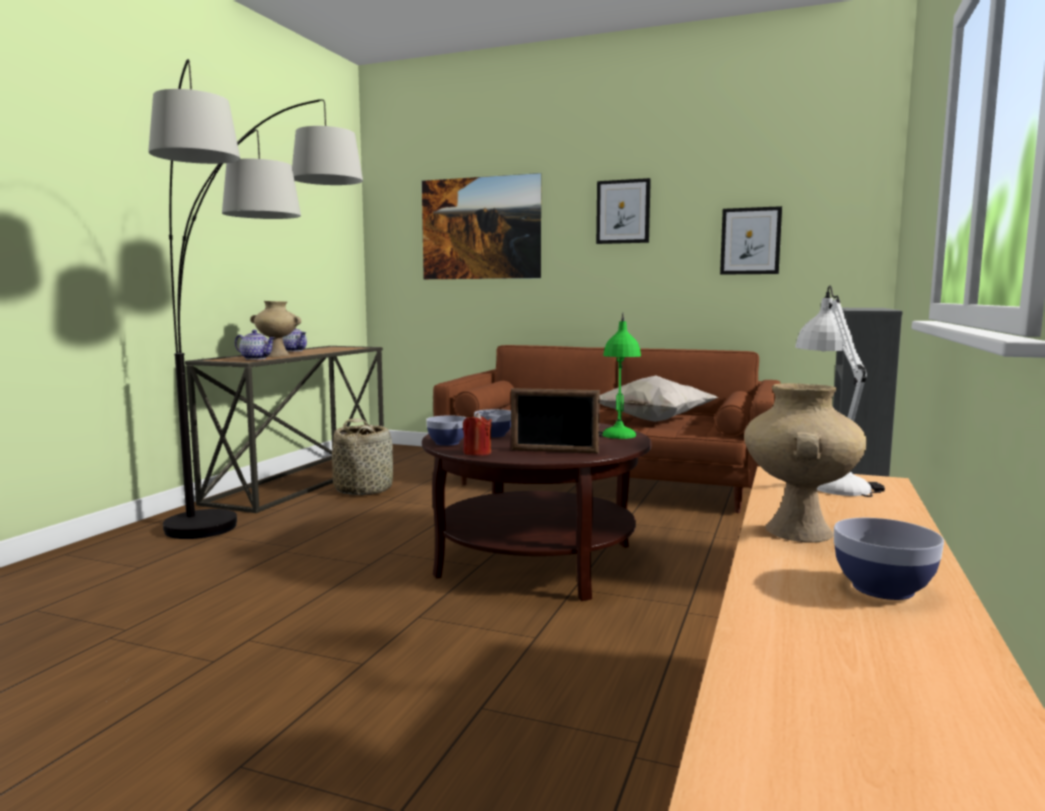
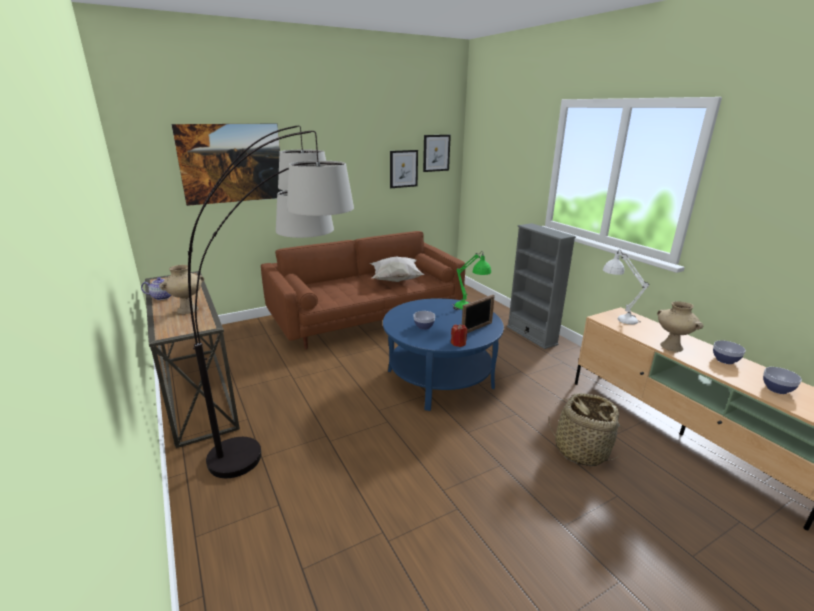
camera: 50 degrees left, 15 degrees up
teapot [235,330,275,360] -> none
basket [332,418,393,495] -> basket moved to [549,393,622,466]
brown coffee table [422,423,651,601] -> blue coffee table [383,298,504,411]
bowl [426,416,467,446] -> bowl moved to [763,367,802,394]
picture [596,178,651,244] -> picture moved to [423,135,451,172]

